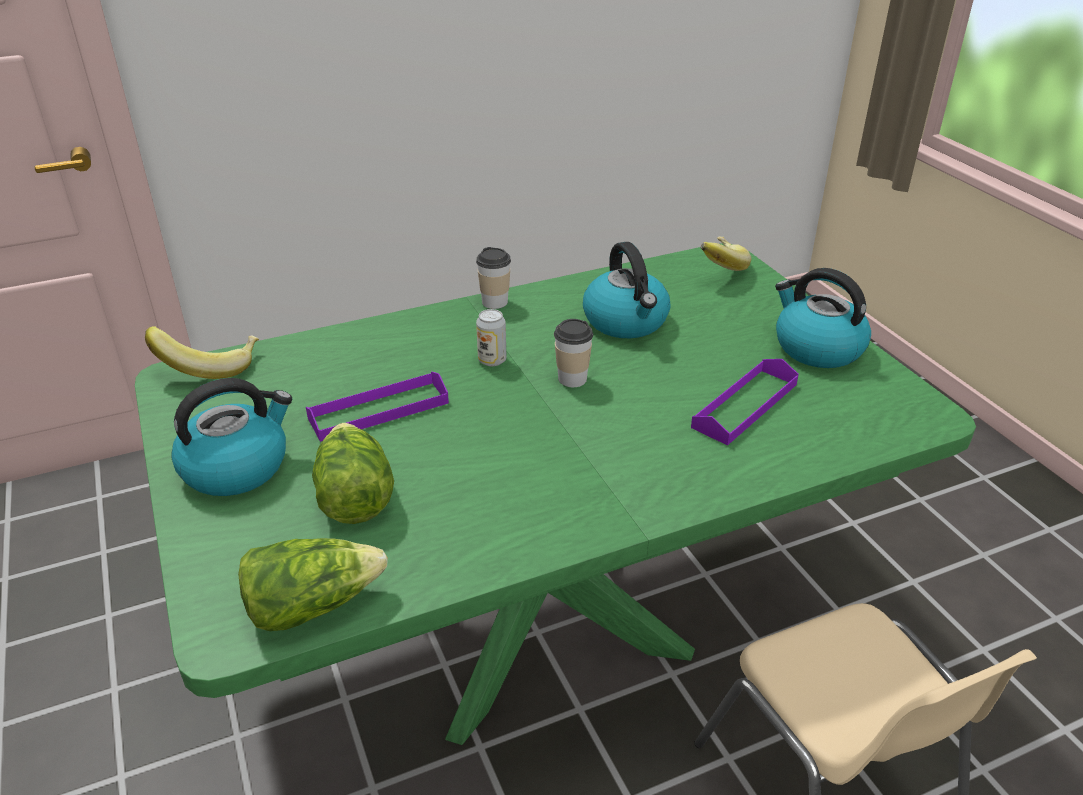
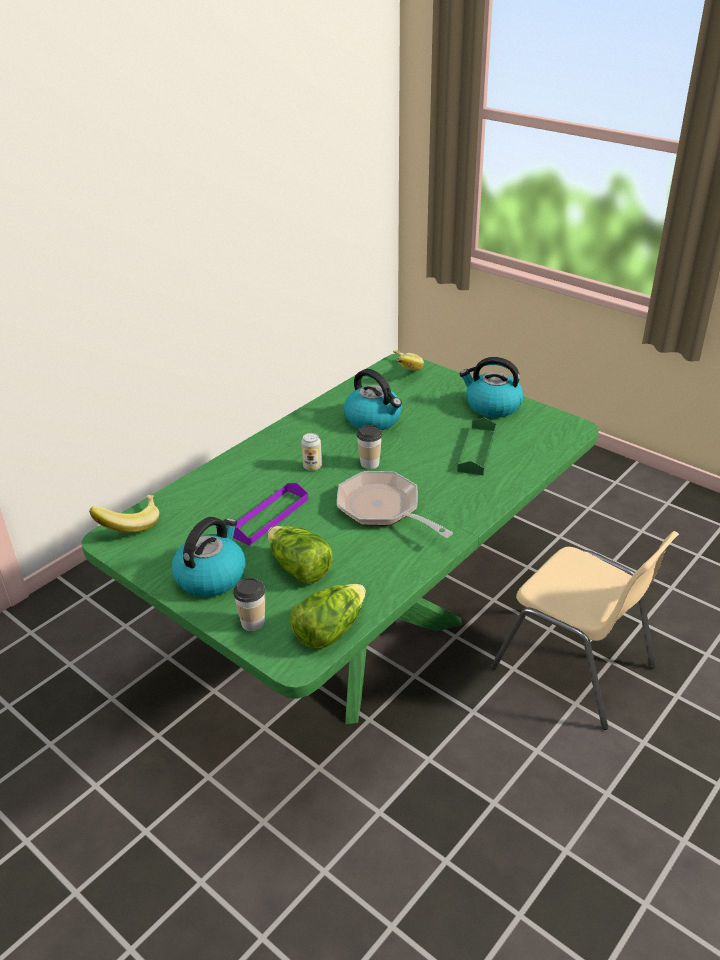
camera: 25 degrees left, 0 degrees up
cup [476,247,511,309] -> cup moved to [233,578,265,631]
purple tray [691,359,799,446] -> green tray [457,417,496,475]
none -> frying pan [337,471,453,538]

